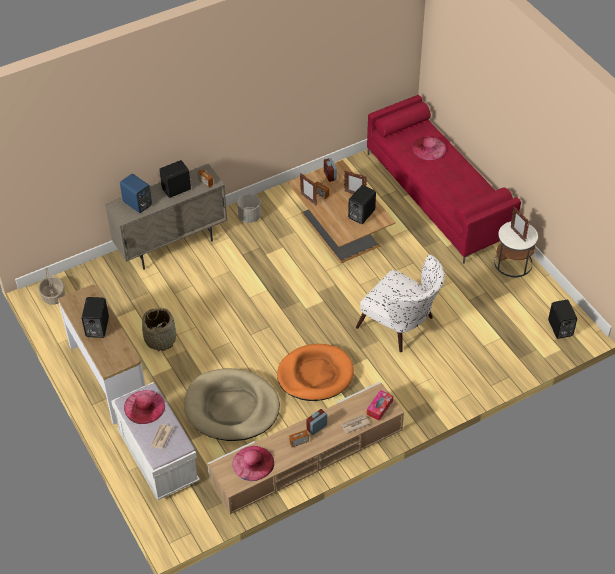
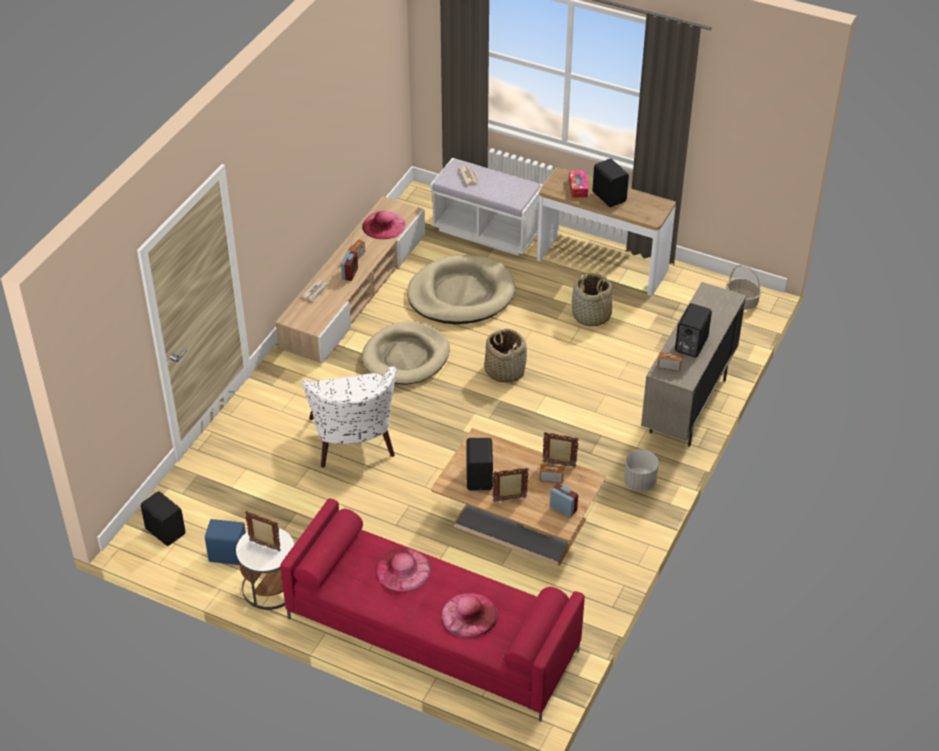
camera: 145 degrees right, 5 degrees down
blue speaker [120,174,152,213] -> blue speaker moved to [205,519,246,565]
pink hat [124,390,165,424] -> pink hat moved to [376,548,431,591]
orange dog bed [277,344,354,401] -> beige dog bed [362,322,450,384]
white armchair [356,255,445,352] -> white armchair turned 105 degrees counterclockwise [302,367,396,468]
tissue box [367,390,393,421] -> tissue box moved to [569,170,588,198]
none -> basket [484,328,527,383]

